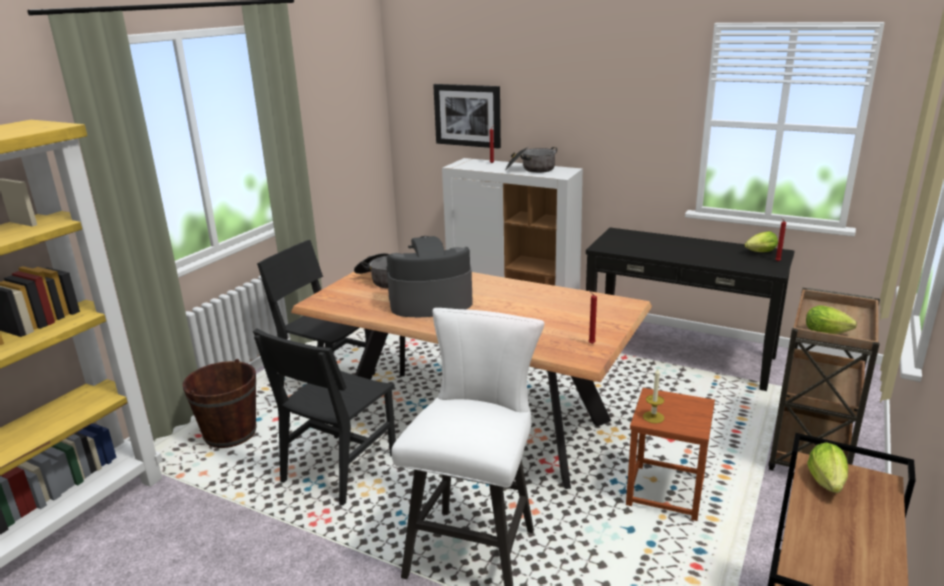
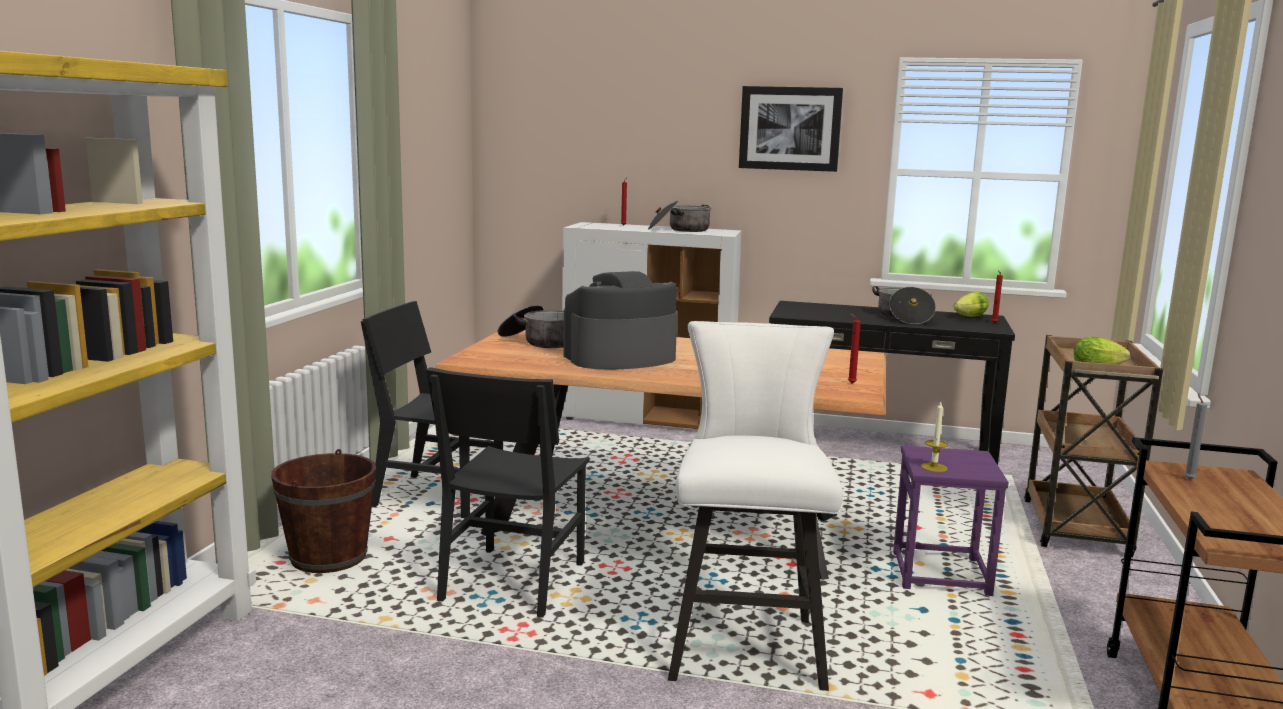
camera: 15 degrees left, 10 degrees down
picture [433,84,501,149] -> picture moved to [739,86,843,172]
brown stool [626,388,715,521] -> purple stool [893,445,1009,596]
lettuce [807,442,848,493] -> grey candle [1184,393,1207,480]
none -> cooking pot [872,286,936,324]

